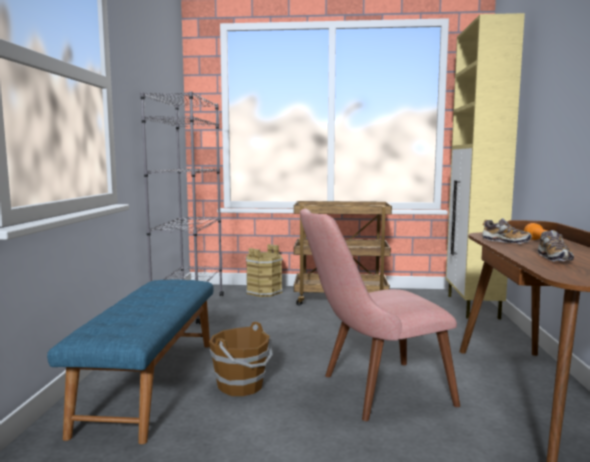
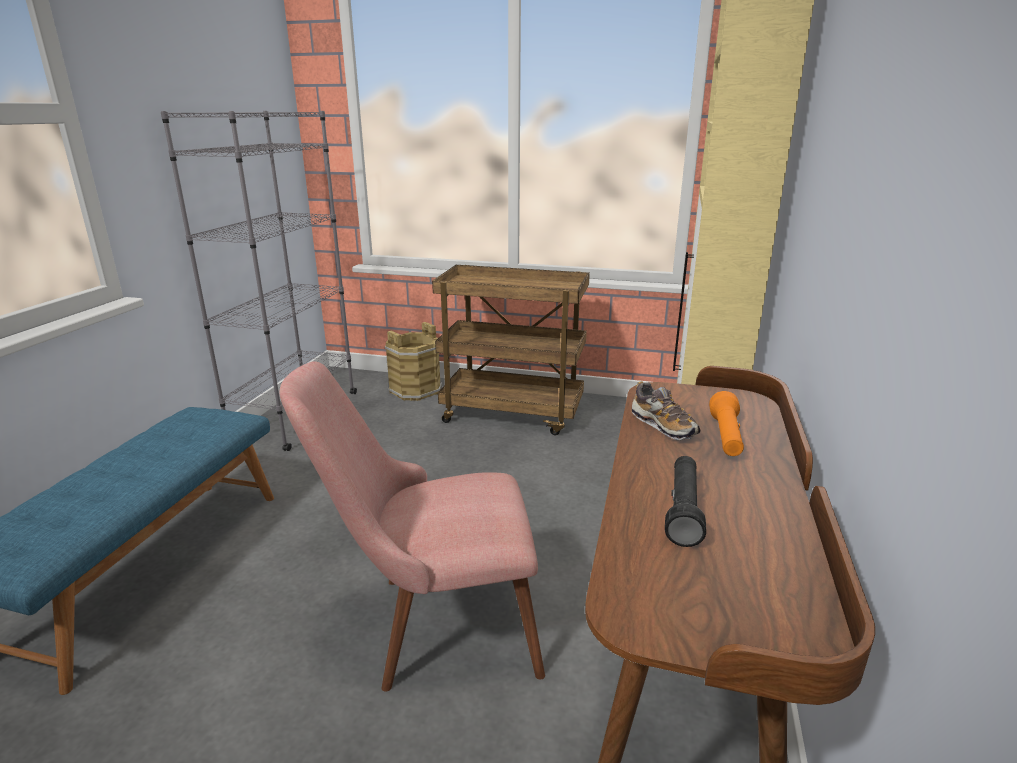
camera: 10 degrees right, 15 degrees up
brown bucket [209,322,273,396] -> none
shoe [538,230,574,262] -> black flashlight [665,456,706,547]

